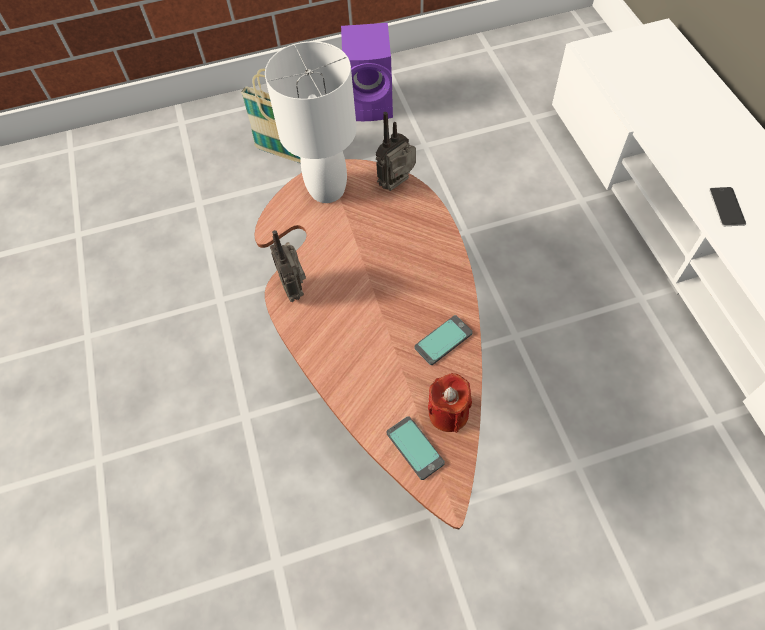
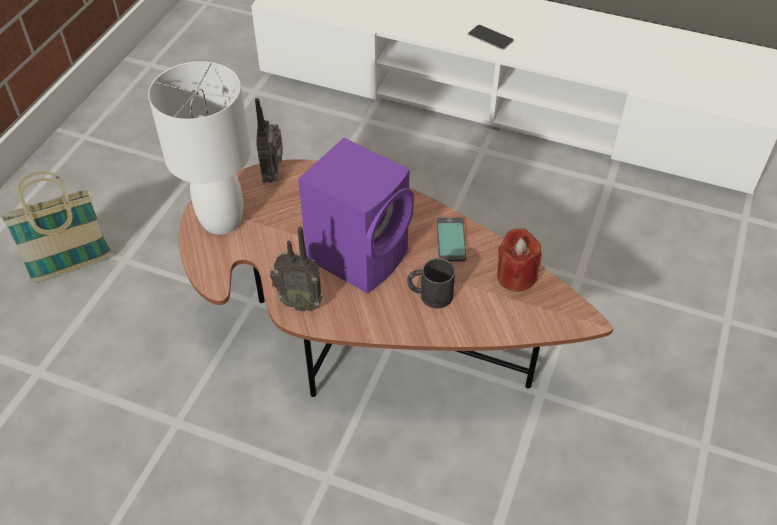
camera: 55 degrees left, 10 degrees down
purple speaker [341,23,393,121] -> purple speaker moved to [298,138,414,294]
phone [386,416,445,480] -> none
none -> black mug [407,258,455,308]

